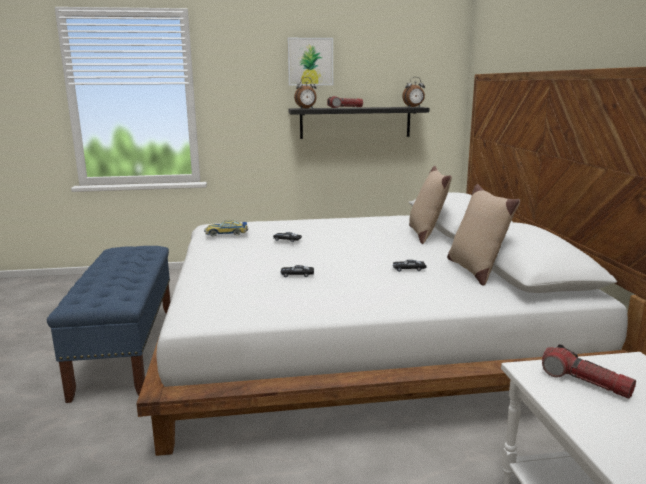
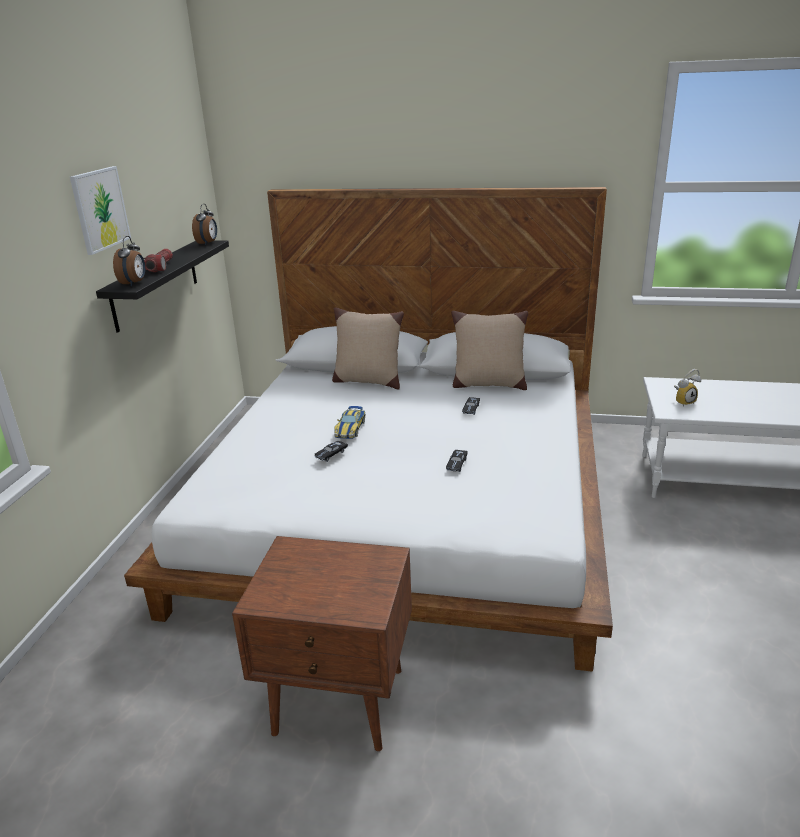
camera: 70 degrees left, 10 degrees up
blue bench [47,246,171,403] -> brown nightstand [232,536,412,751]
toy car [204,220,248,237] -> toy car moved to [334,406,366,439]
flashlight [542,344,636,399] -> alarm clock [674,369,701,407]

